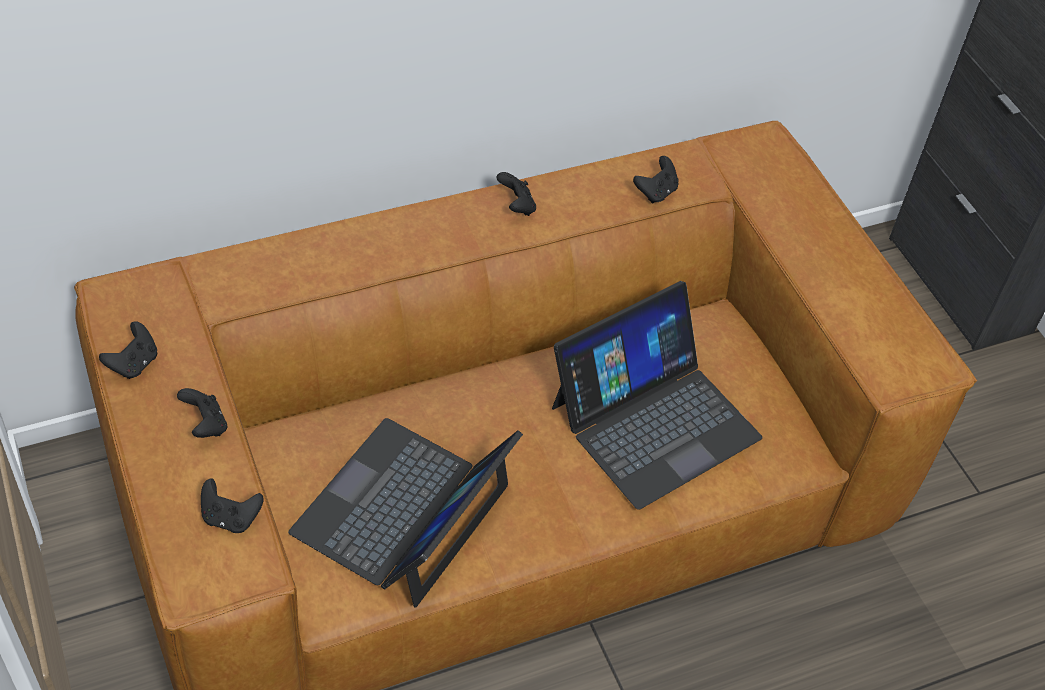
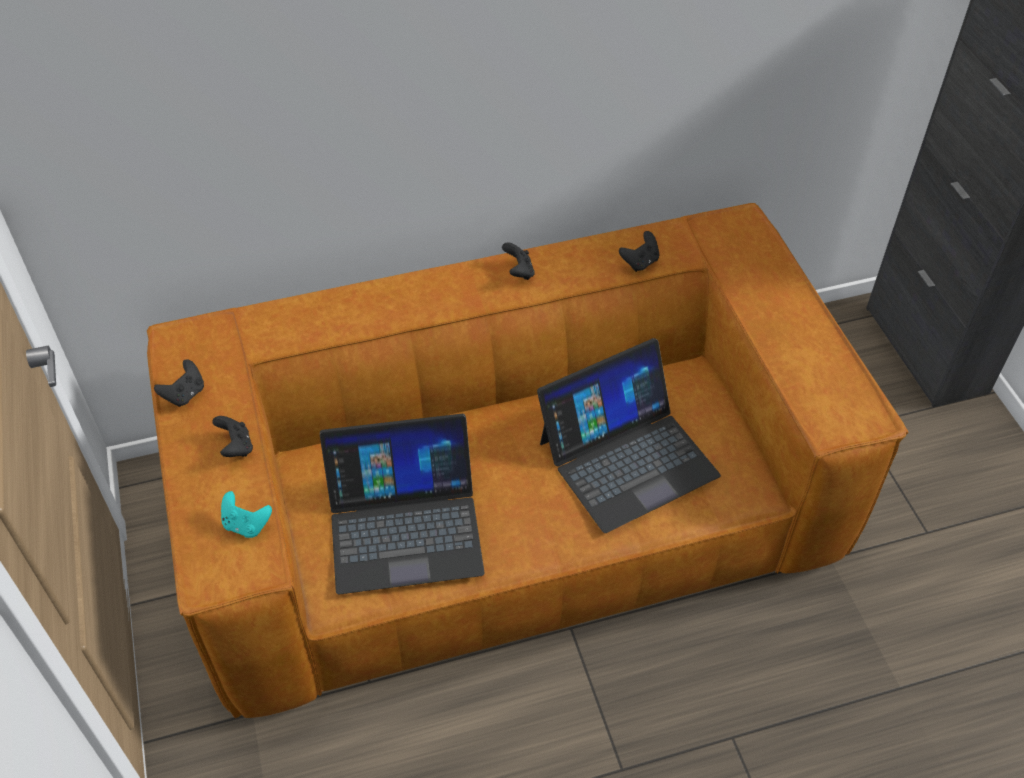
camera: 10 degrees right, 0 degrees up
black game controller [201,478,264,533] -> turquoise game controller [221,491,272,538]
laptop [288,418,523,608] -> laptop turned 135 degrees counterclockwise [320,414,485,595]

